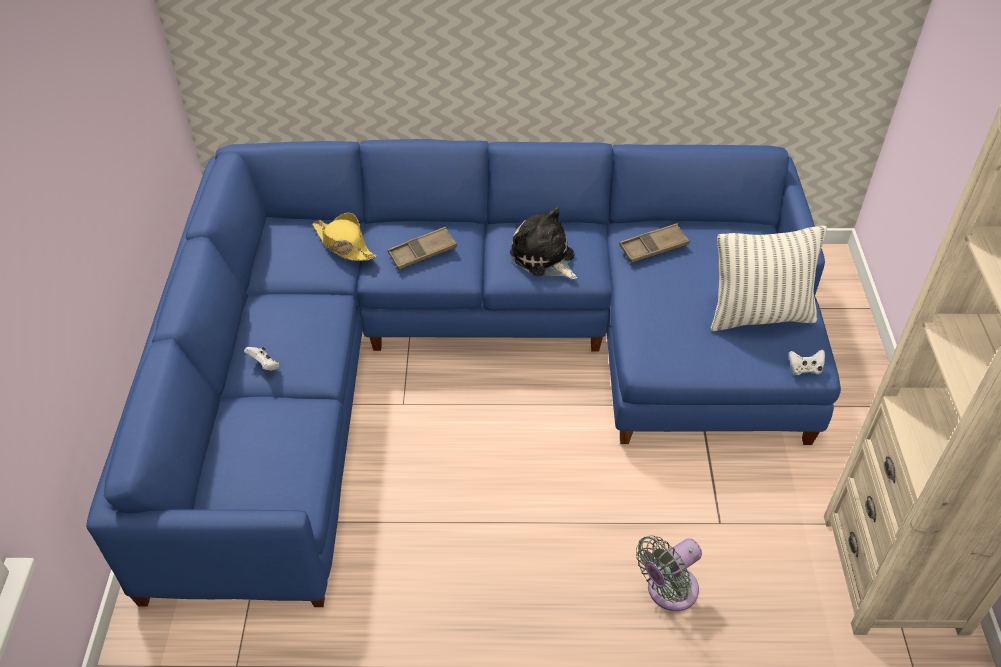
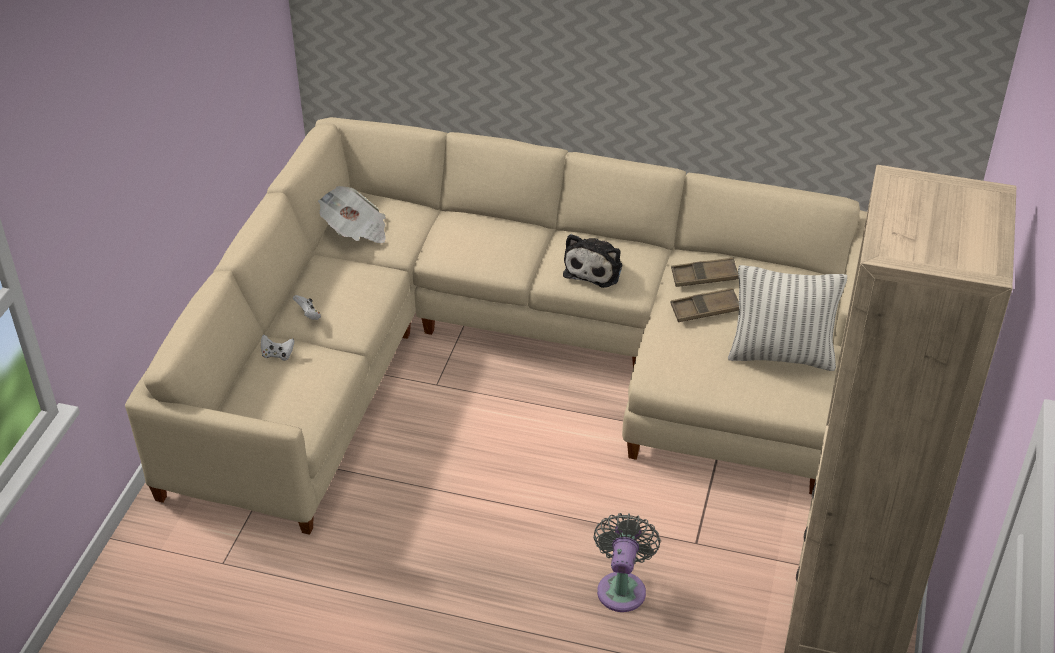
camera: 15 degrees right, 5 degrees down
blue sofa [86,139,841,607] -> beige sofa [125,117,867,535]
yellow hat [313,213,377,261] -> none
brown tray [388,227,457,270] -> brown tray moved to [671,288,739,322]
plush toy [510,207,577,279] -> plush toy turned 135 degrees counterclockwise [563,234,622,288]
grey fan [636,535,702,611] -> grey fan turned 120 degrees clockwise [594,513,661,612]
white game controller [789,349,825,375] -> white game controller moved to [261,335,294,361]
none -> newspaper [318,186,386,243]

